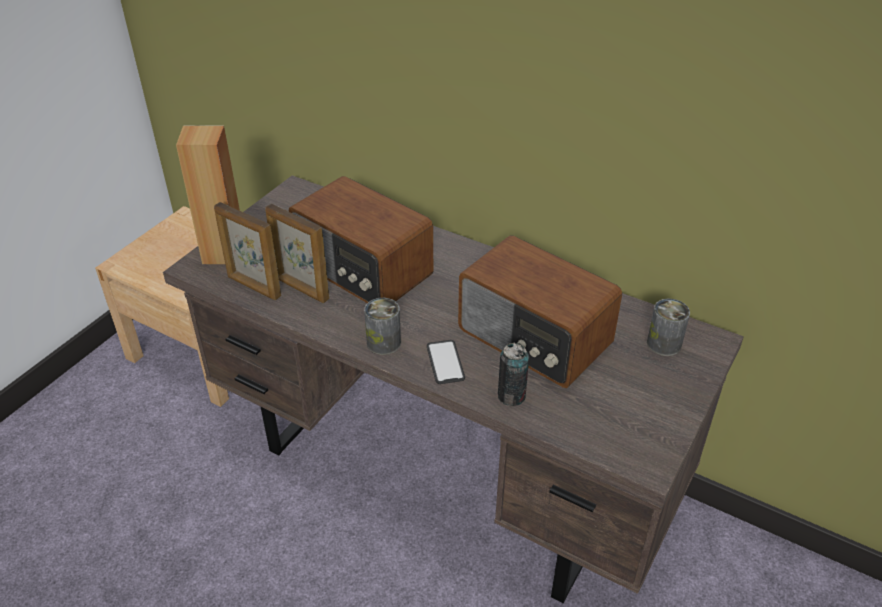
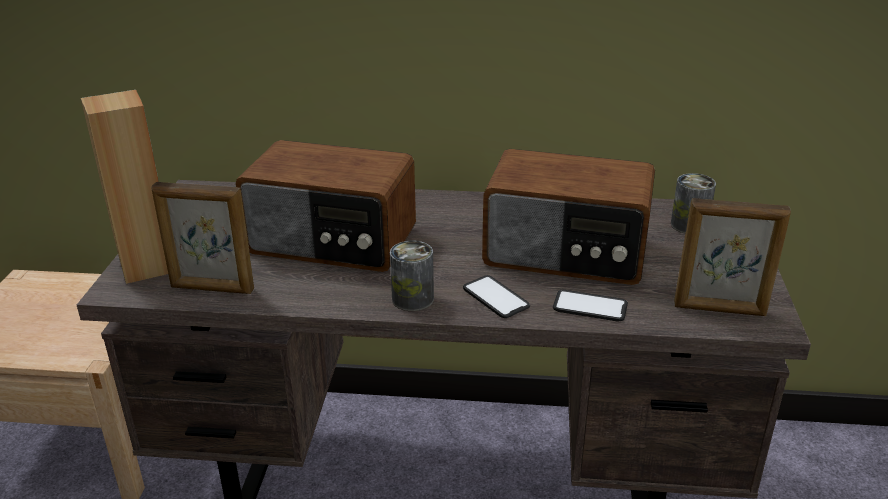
camera: 25 degrees left, 10 degrees down
picture frame [265,204,329,303] -> picture frame moved to [674,198,791,316]
can [498,342,529,406] -> phone [553,290,628,321]

